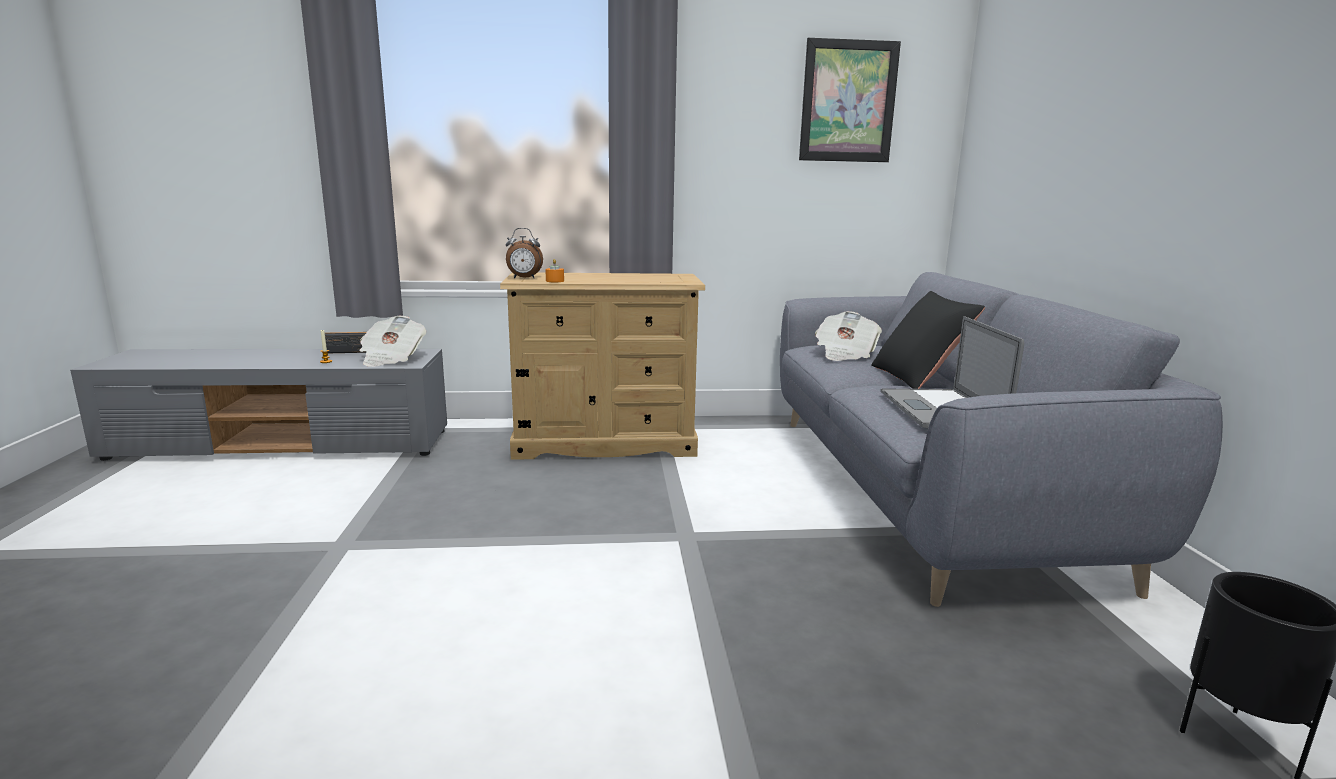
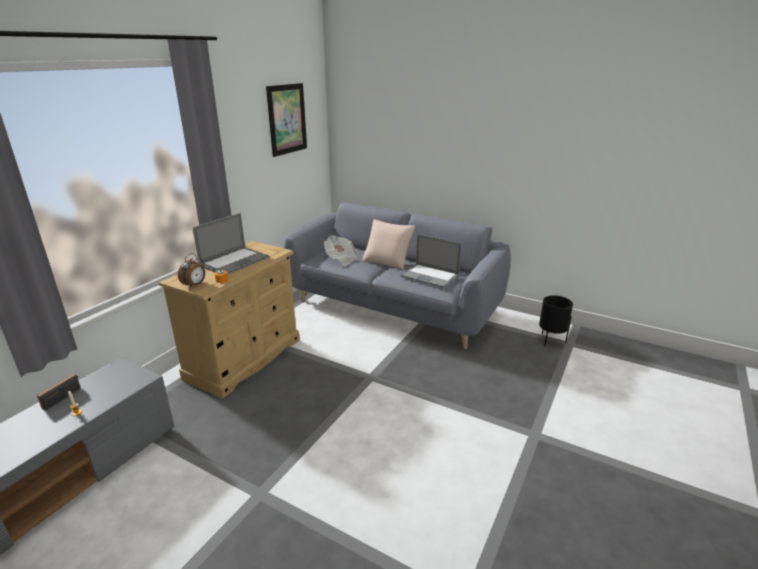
camera: 55 degrees left, 10 degrees up
newspaper [359,316,426,367] -> none
black pillow [872,291,985,389] -> beige pillow [362,219,415,270]
none -> laptop [193,213,269,274]

